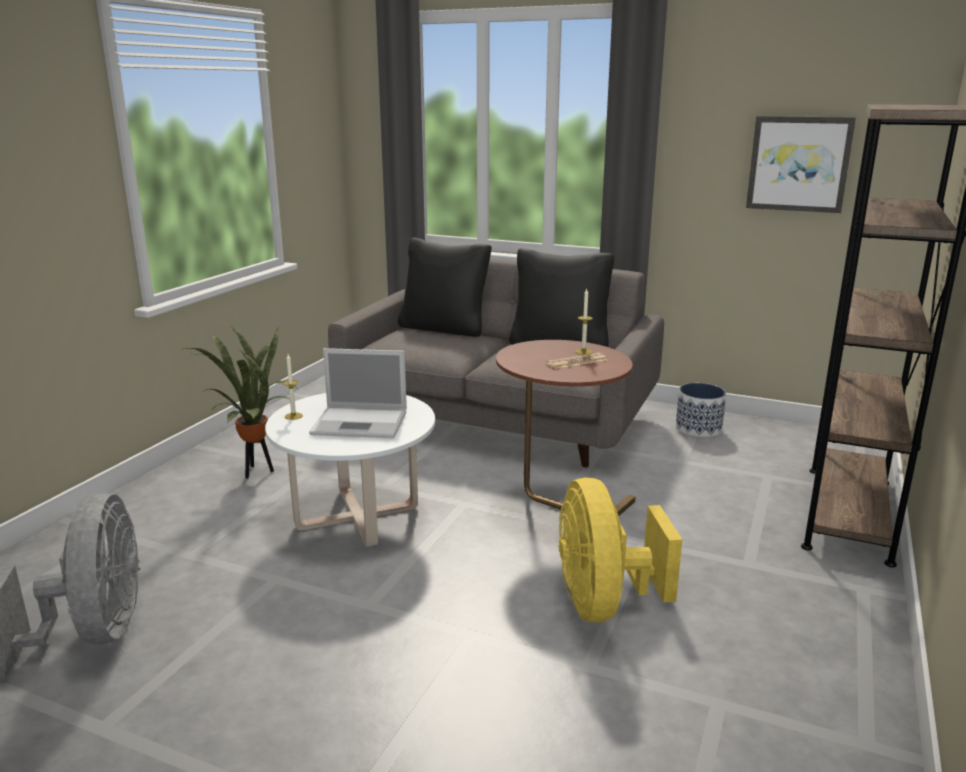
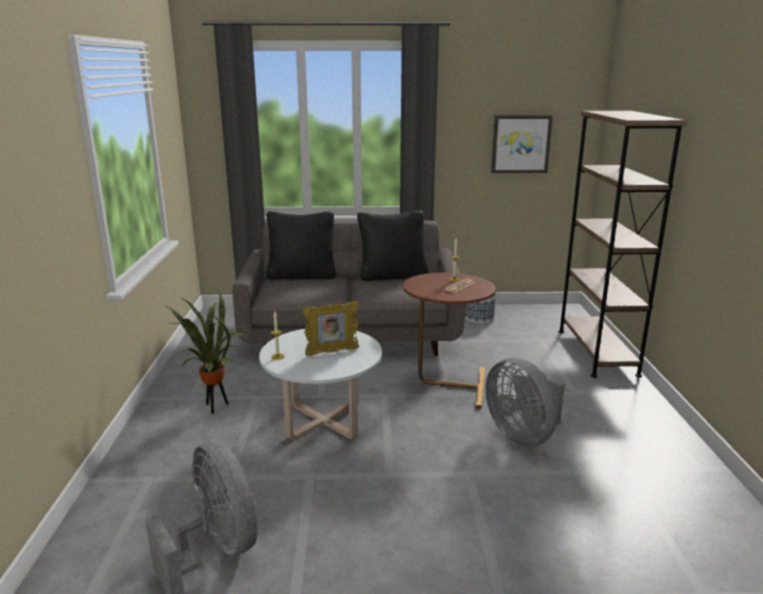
camera: 25 degrees left, 0 degrees up
laptop [309,348,407,438] -> picture frame [303,301,359,356]
yellow fan [558,477,683,623] -> grey fan [485,358,565,447]

